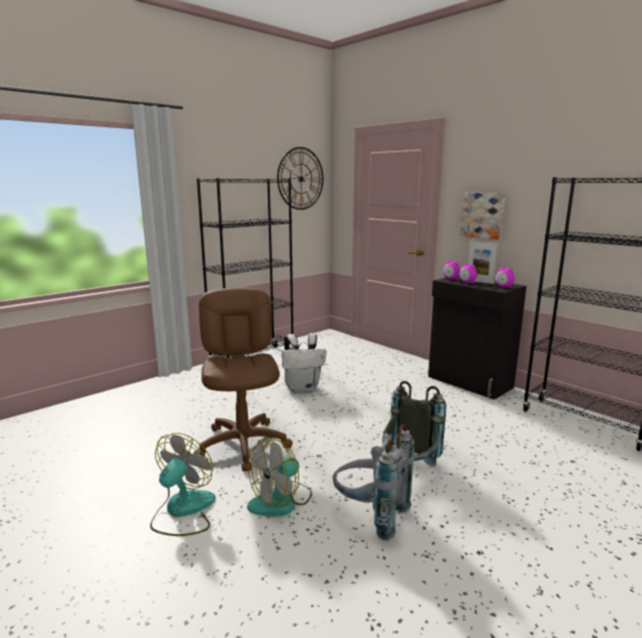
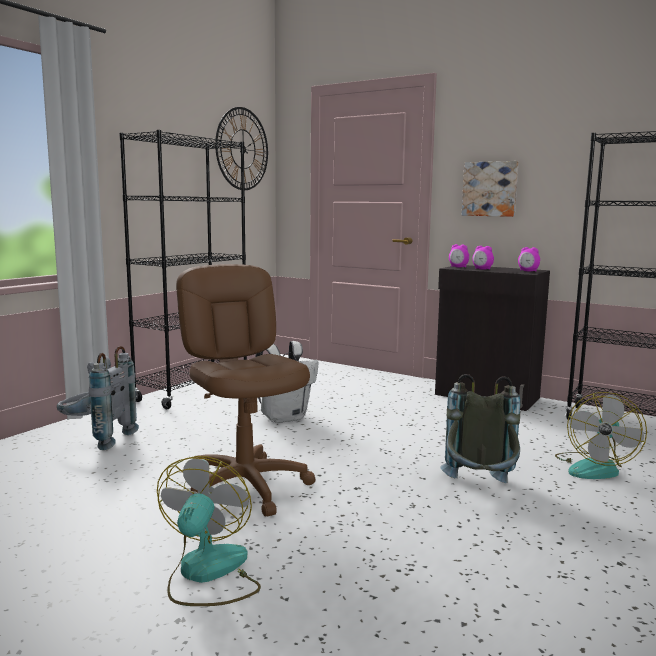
camera: 15 degrees left, 5 degrees down
fan [247,437,312,517] -> fan moved to [555,392,647,479]
grey backpack [333,425,415,540] -> grey backpack moved to [57,346,139,450]
picture frame [466,241,498,284] -> none

